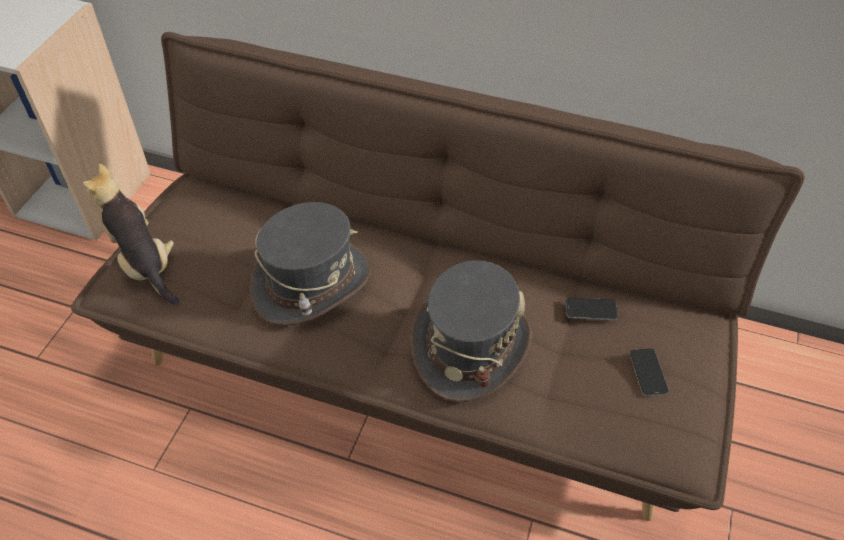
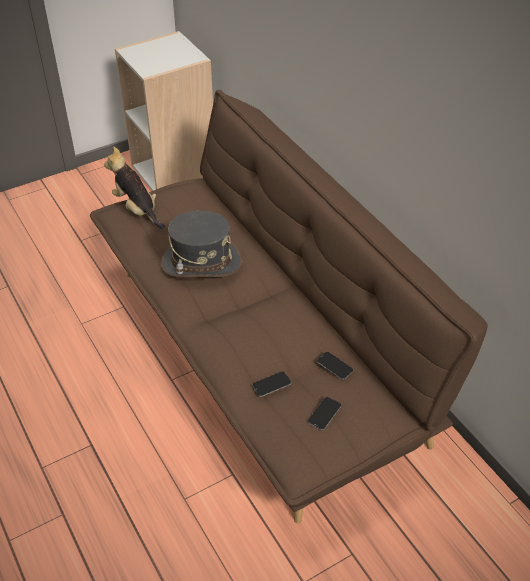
camera: 40 degrees right, 5 degrees down
plush toy [83,164,179,305] -> plush toy turned 45 degrees counterclockwise [104,147,165,229]
grey hat [410,260,531,402] -> none
none -> phone [252,372,291,397]

